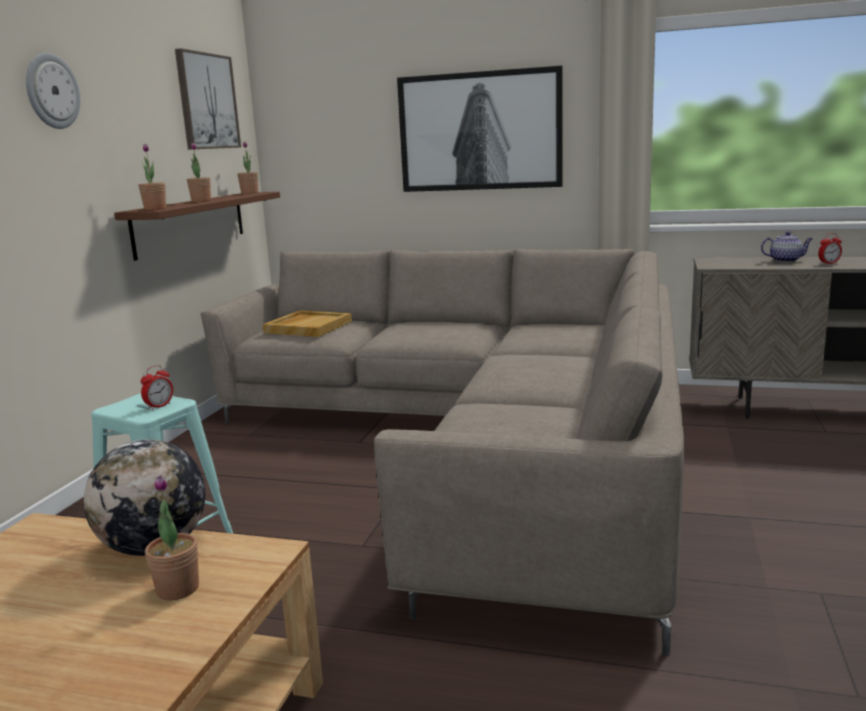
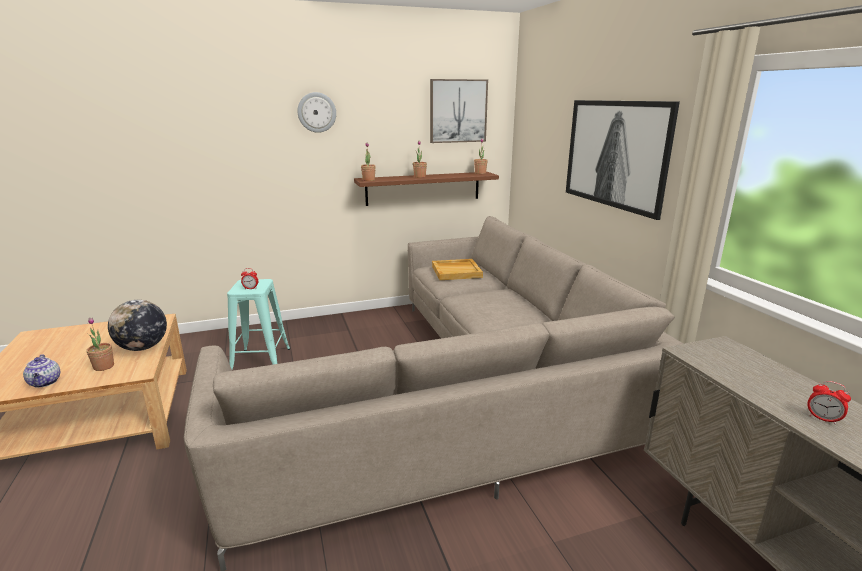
camera: 55 degrees right, 5 degrees up
teapot [761,231,813,262] -> teapot moved to [23,354,60,388]

